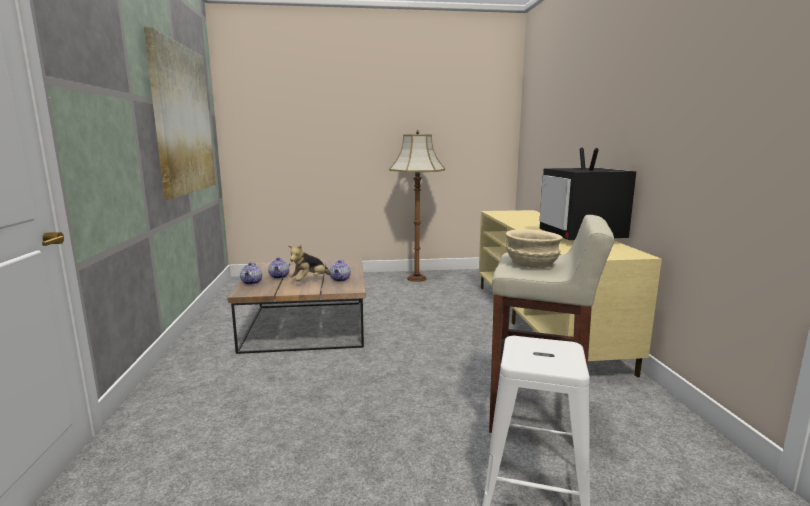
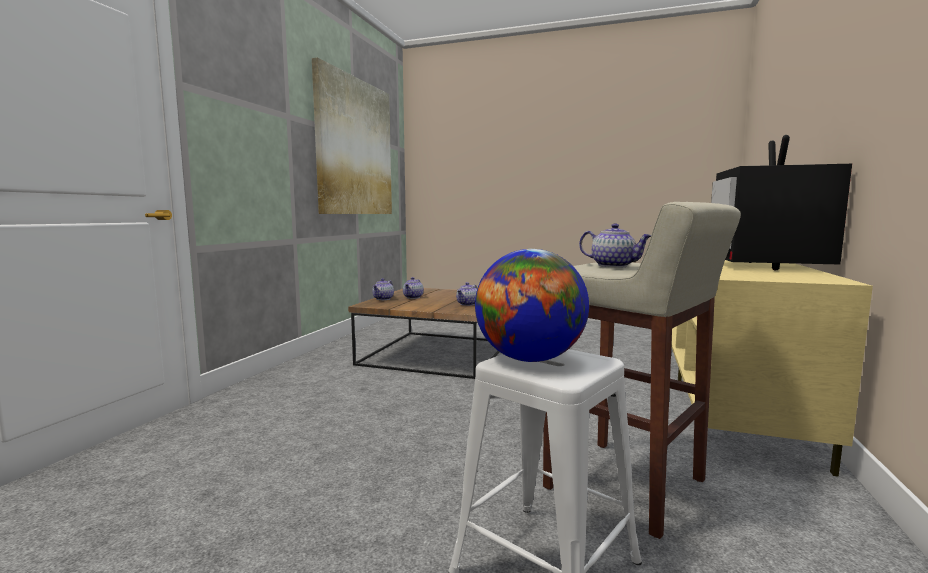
camera: 25 degrees right, 5 degrees down
plush toy [288,245,330,281] -> none
floor lamp [389,130,445,282] -> none
beige bowl [506,229,563,269] -> teapot [579,223,651,268]
none -> globe [475,249,589,362]

